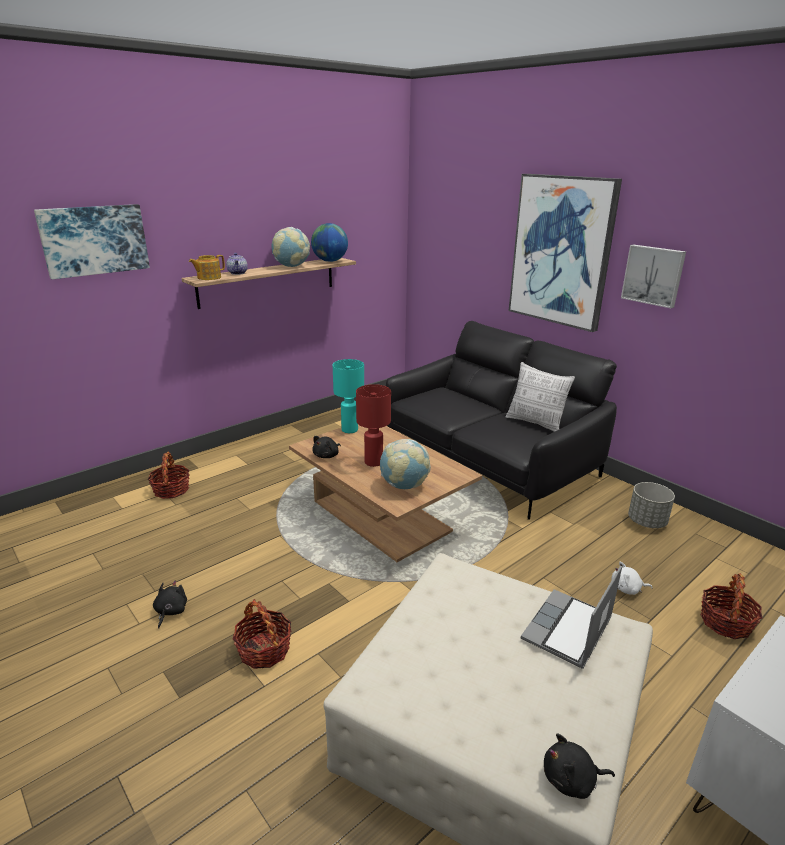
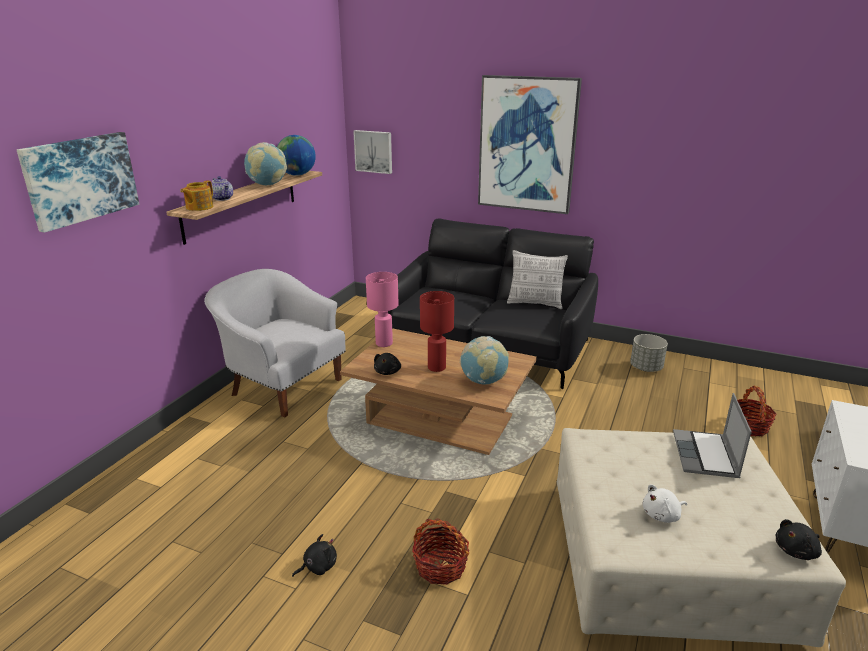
camera: 25 degrees left, 0 degrees up
basket [148,452,190,499] -> none
black plush toy [153,581,187,629] -> black plush toy turned 75 degrees clockwise [292,534,337,577]
turquoise table lamp [333,359,364,433] -> pink table lamp [366,272,399,347]
white plush toy [612,562,653,595] -> white plush toy moved to [643,484,687,523]
picture [621,245,686,308] -> picture moved to [353,130,392,174]
none -> white armchair [204,269,346,417]

